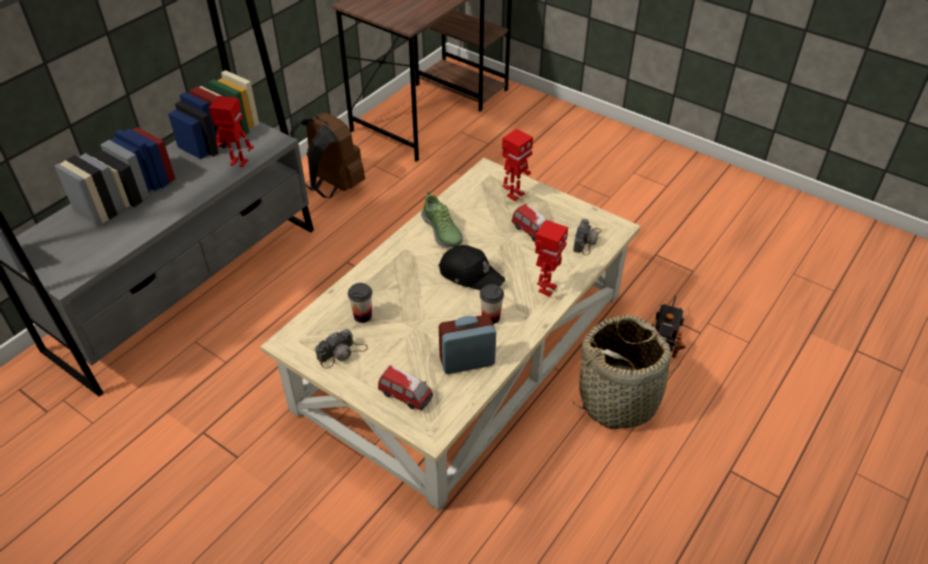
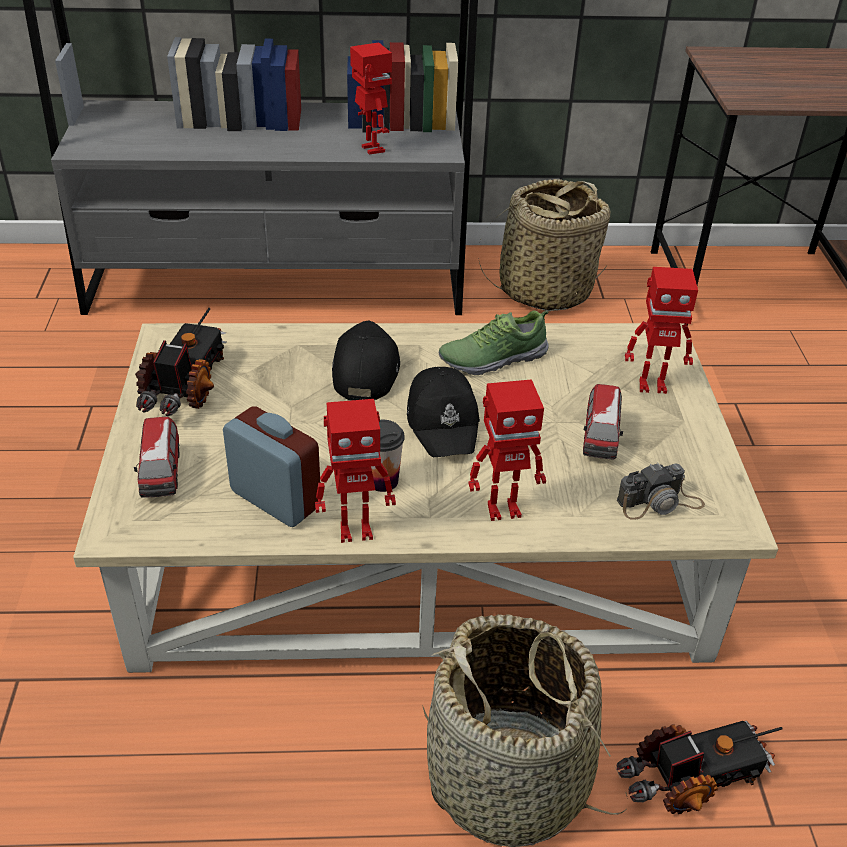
camera: 50 degrees right, 5 degrees down
brown backpack [290,113,365,198] -> basket [478,179,611,311]
camera [315,329,368,369] -> toy truck [135,308,227,416]
cup [348,283,372,323] -> none
shoe [421,191,463,248] -> shoe turned 45 degrees clockwise [439,310,549,375]
none -> toy robot [315,399,396,543]
none -> black cap [332,321,400,400]

